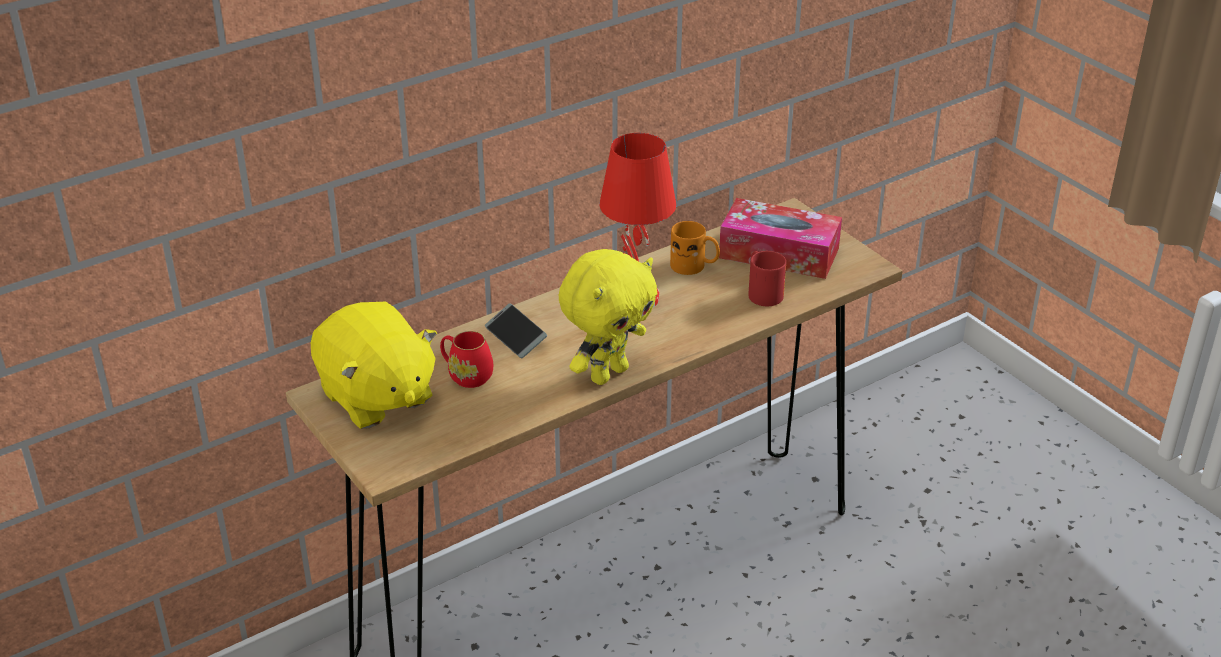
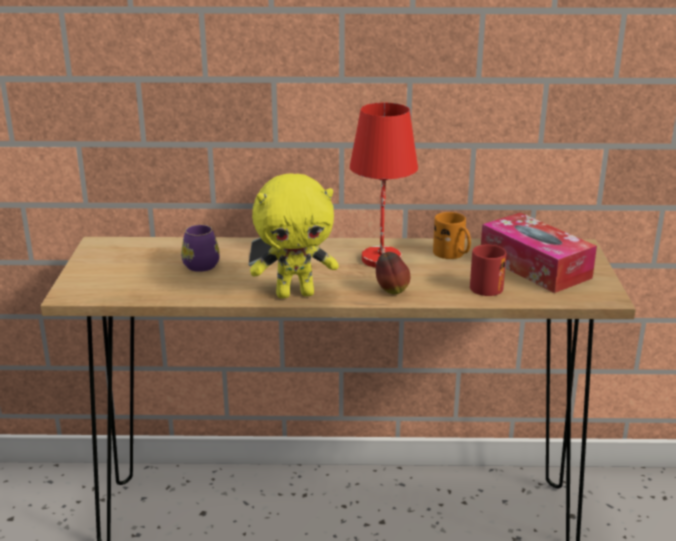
camera: 35 degrees right, 10 degrees down
yellow plush toy [311,302,437,429] -> none
red mug [440,331,493,388] -> purple mug [181,225,220,272]
none -> apple [376,252,410,295]

